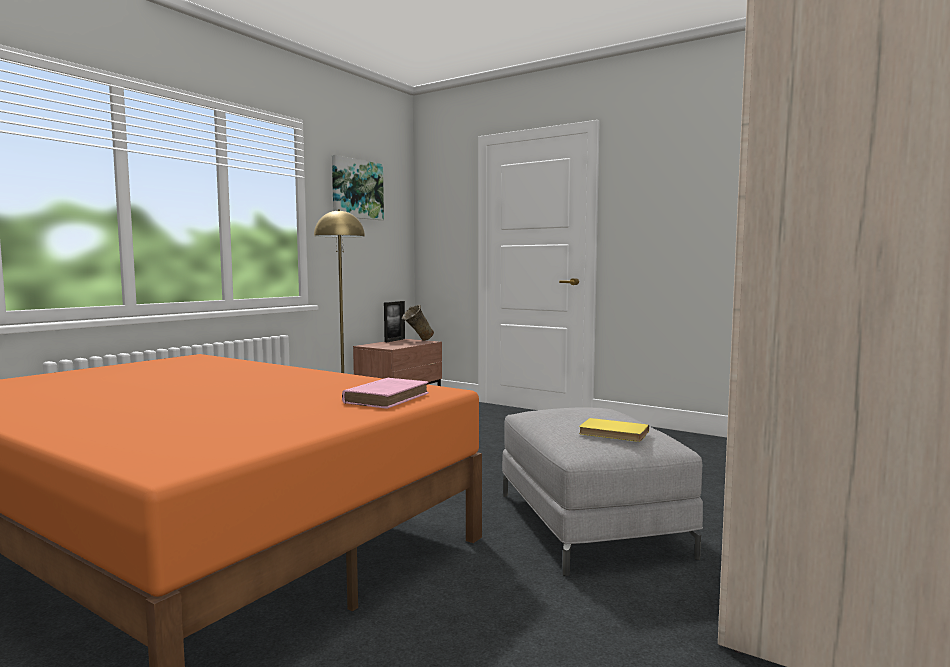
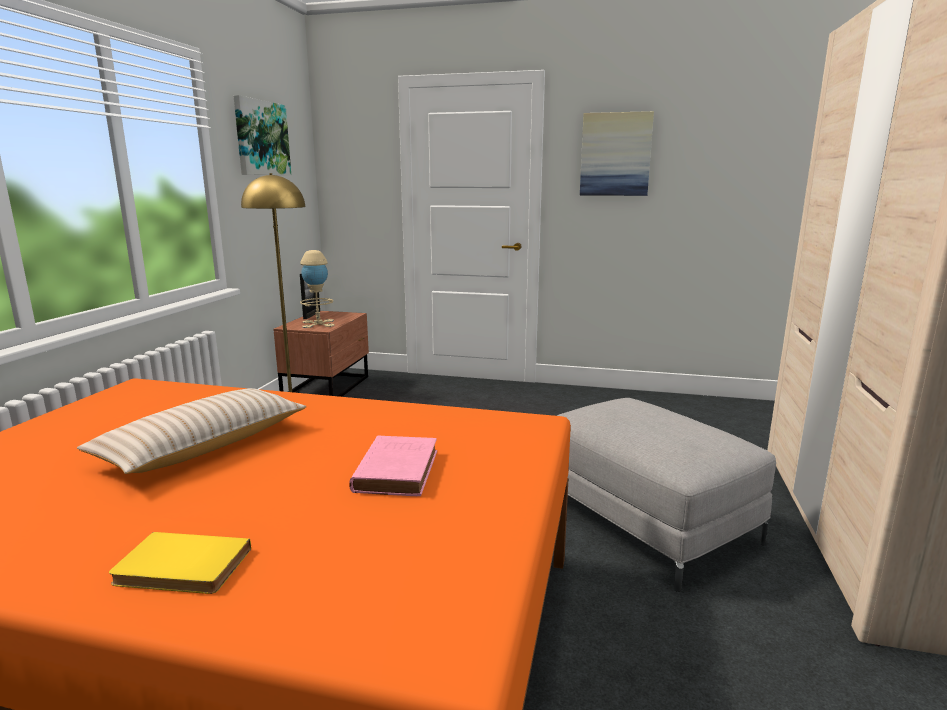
camera: 20 degrees left, 10 degrees up
pink book [342,378,429,408] -> pink book moved to [349,435,437,496]
beige vase [402,305,434,341] -> none
yellow book [579,418,649,442] -> yellow book moved to [109,532,251,594]
none -> beige pillow [77,388,306,474]
none -> beige table lamp [300,250,335,328]
none -> picture [580,111,654,196]

